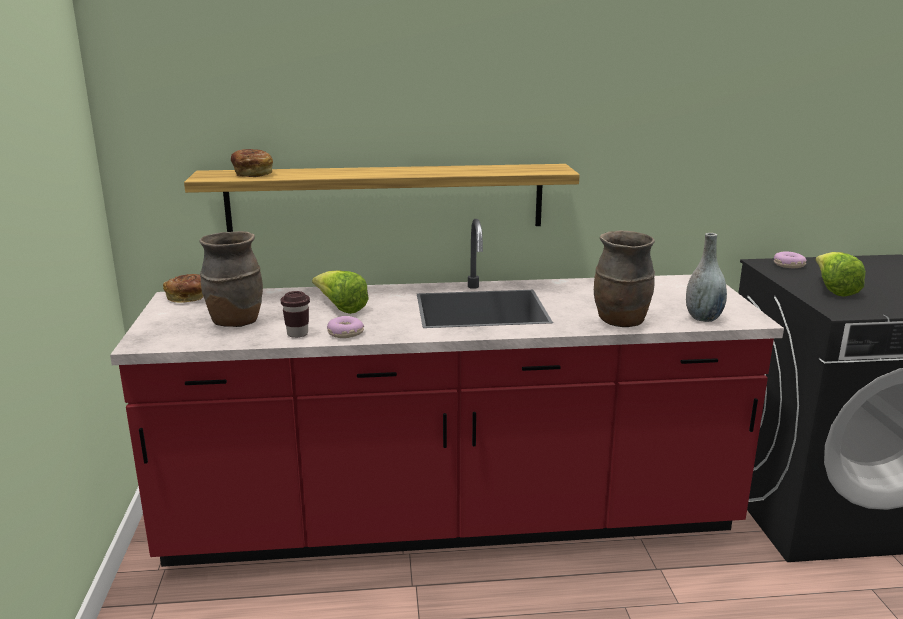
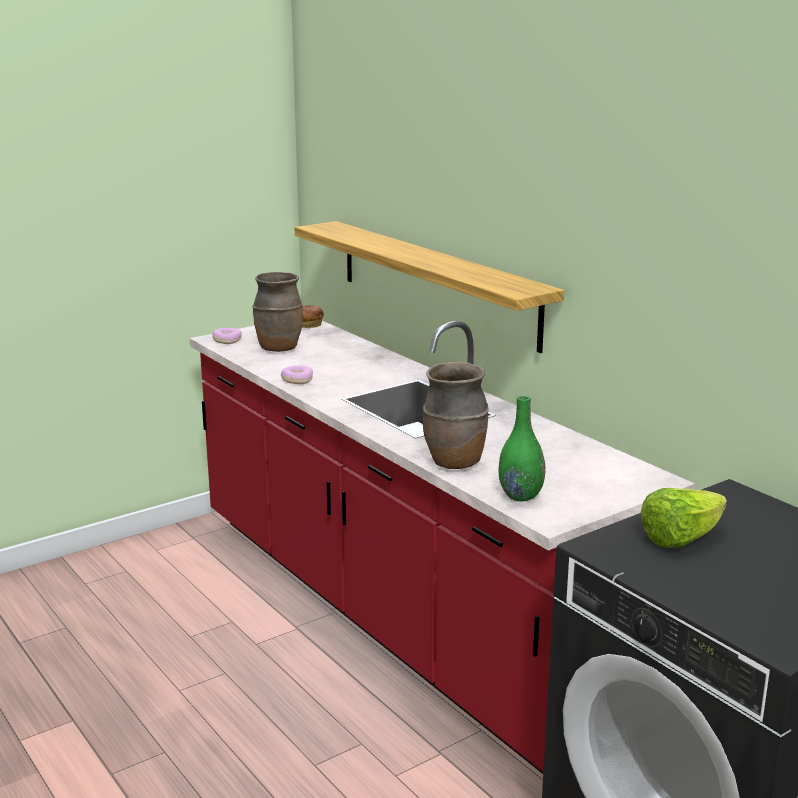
camera: 60 degrees right, 0 degrees up
bread [231,149,273,177] -> none
brown cup [281,291,310,338] -> none
lettuce [312,270,369,314] -> none
grey vase [686,233,727,322] -> green vase [499,396,545,501]
donut [774,251,807,268] -> donut moved to [212,328,242,344]

